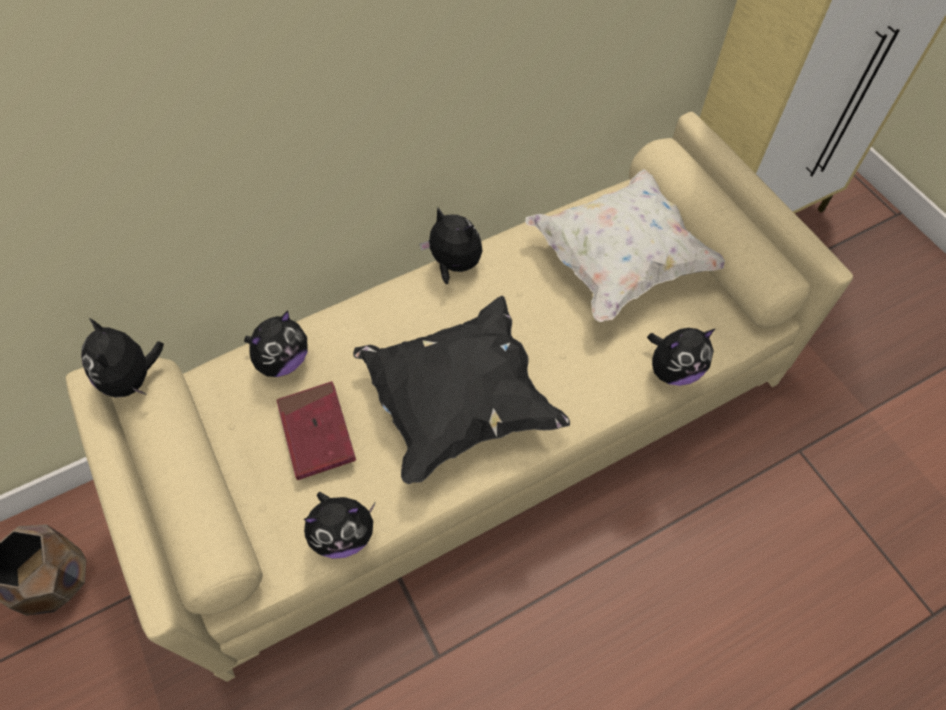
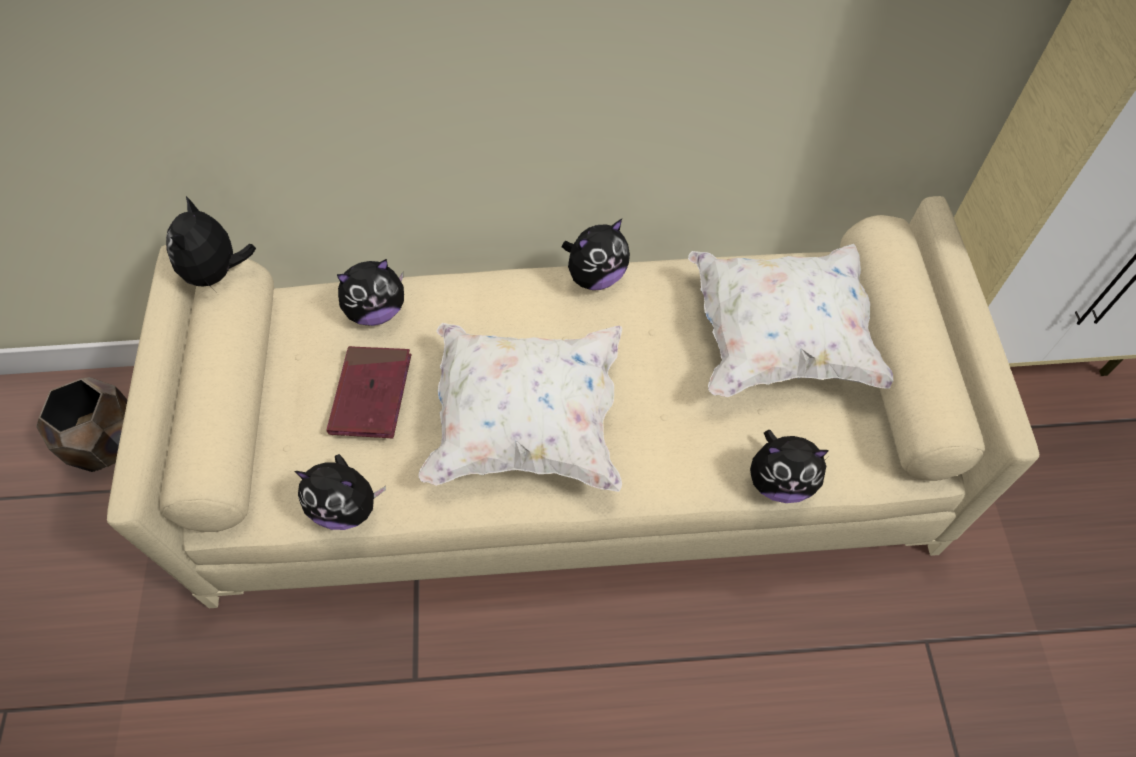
camera: 25 degrees right, 0 degrees up
black pillow [353,296,570,484] -> white pillow [419,323,622,492]
plush toy [419,208,482,284] -> plush toy turned 90 degrees clockwise [562,219,630,290]

